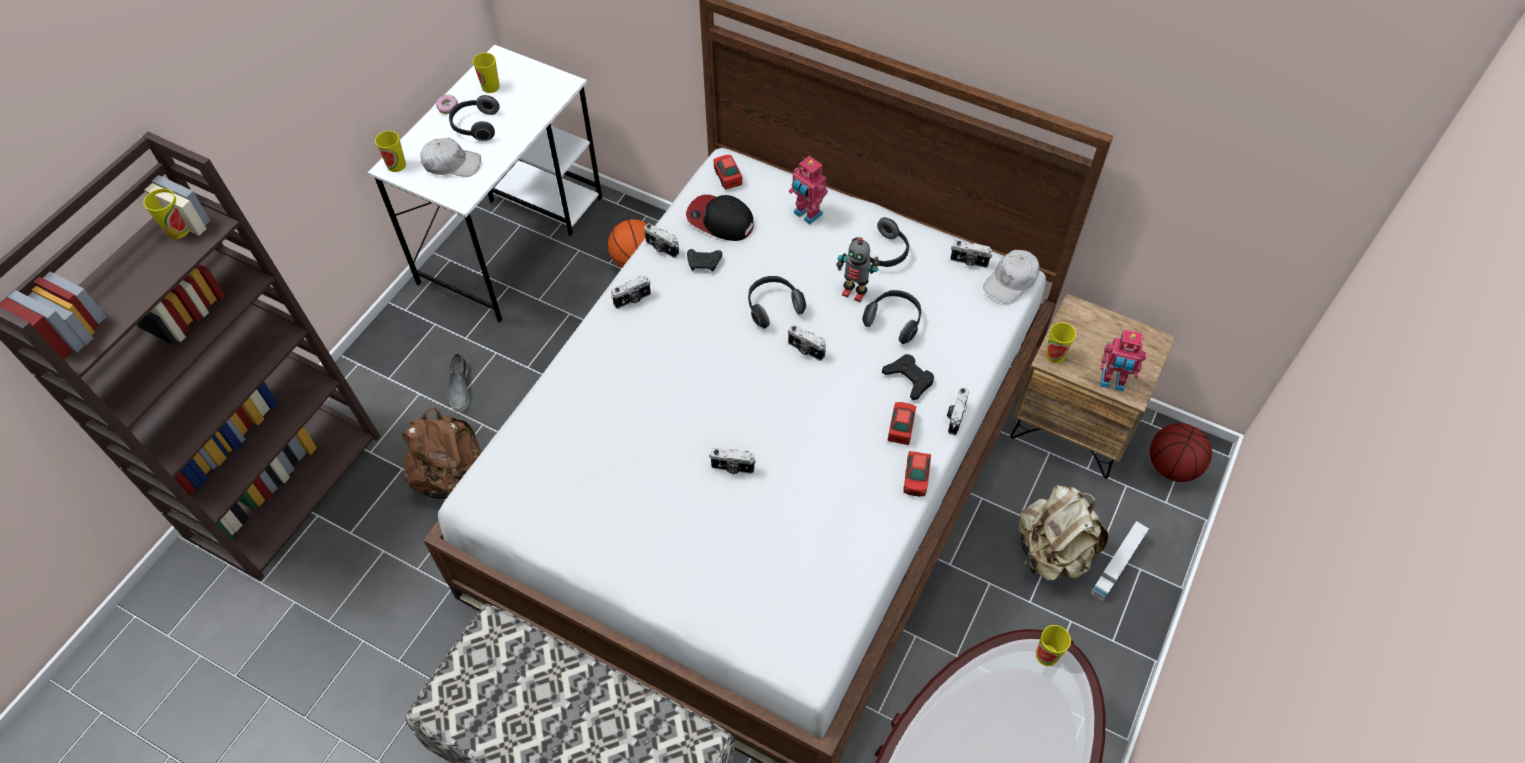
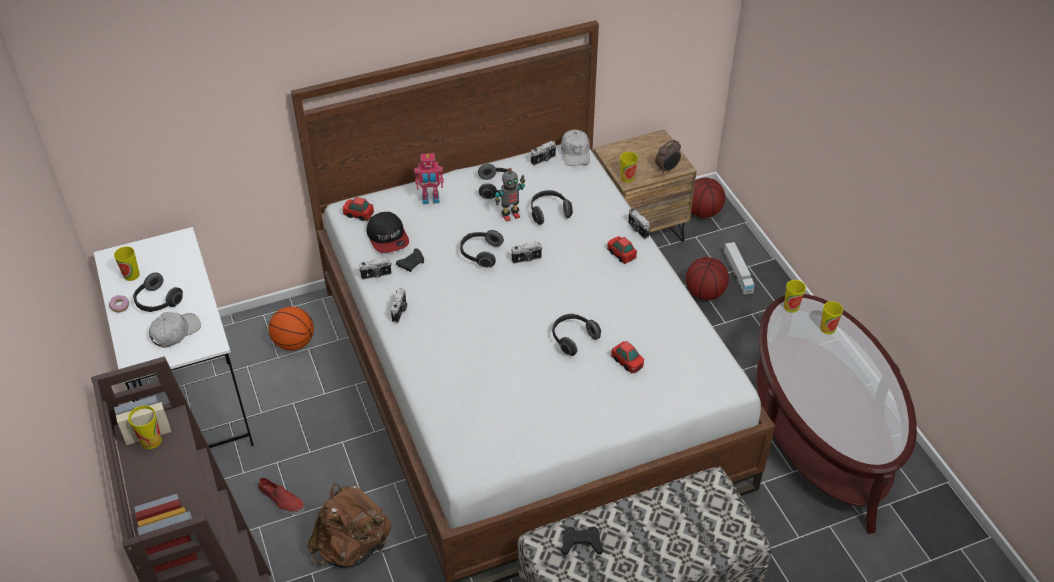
camera: 50 degrees left, 10 degrees down
cup [375,131,406,172] -> cup moved to [820,301,843,334]
grey shoe [447,353,469,412] -> red shoe [258,477,305,514]
cap [686,195,754,241] -> cap turned 90 degrees counterclockwise [366,212,409,253]
camera [709,448,756,474] -> headphones [552,314,601,356]
black game controller [882,354,934,400] -> black game controller moved to [561,526,604,555]
toy car [903,451,931,497] -> toy car moved to [611,341,644,373]
beige backpack [1019,485,1108,580] -> basketball [686,257,729,300]
toy robot [1100,329,1147,392] -> alarm clock [655,140,681,174]

